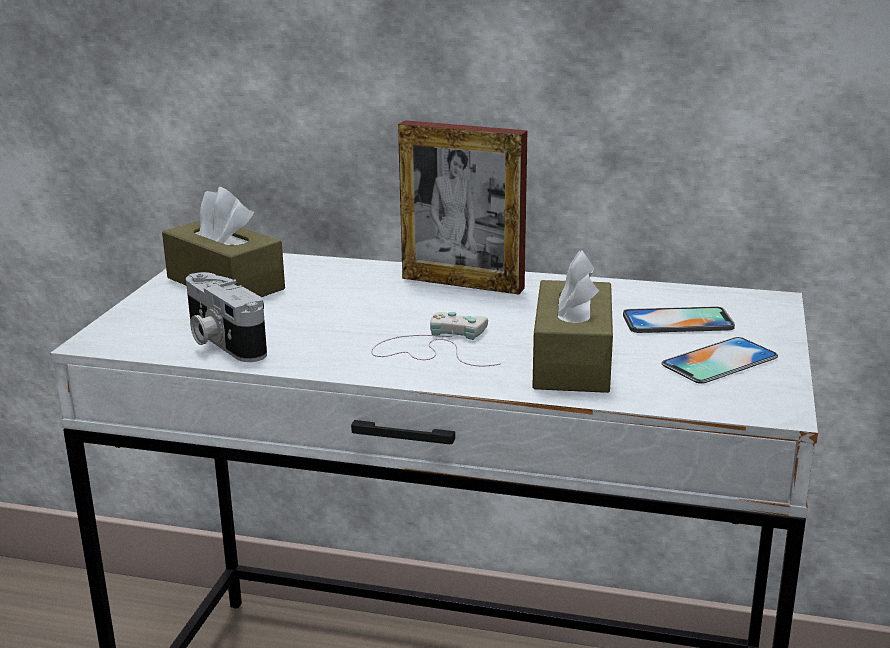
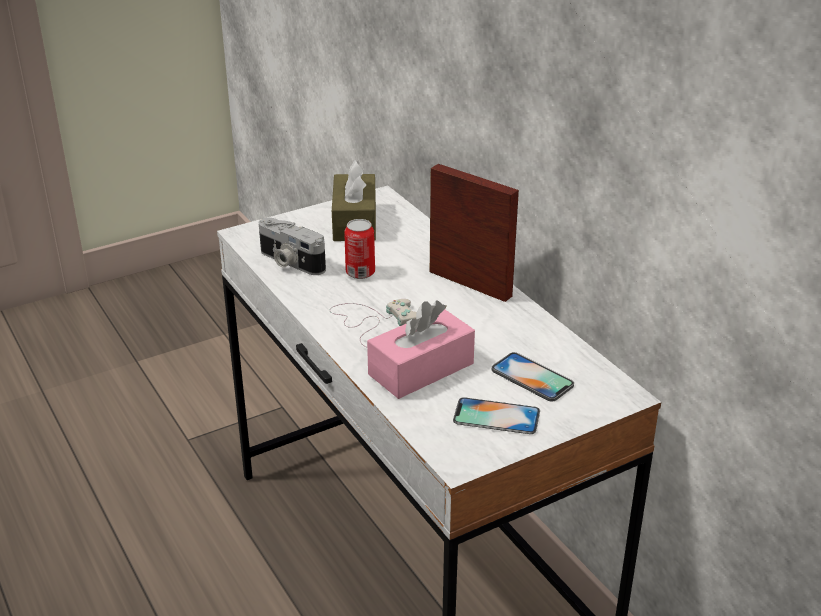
camera: 45 degrees right, 10 degrees up
camera [186,272,267,362] -> camera turned 60 degrees counterclockwise [259,218,326,275]
picture frame [398,120,527,295] -> picture frame turned 150 degrees clockwise [430,164,519,302]
brown tissue box [532,250,613,393] -> pink tissue box [367,300,475,399]
none -> can [344,219,375,279]

